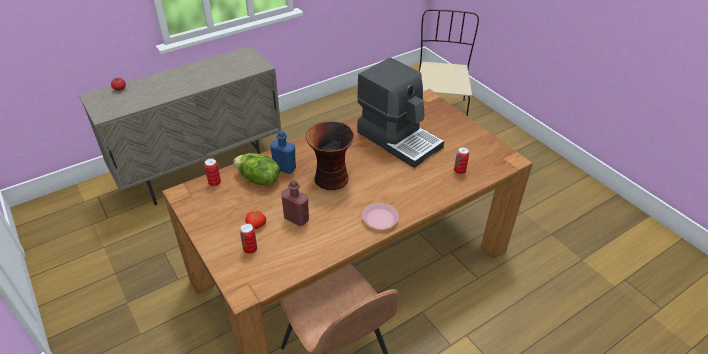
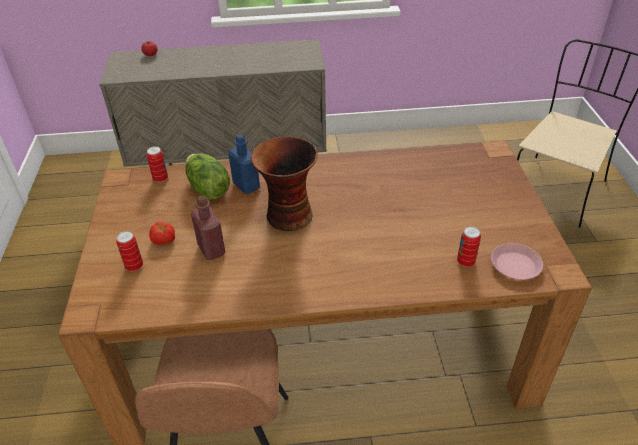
camera: 30 degrees right, 0 degrees up
coffee machine [357,58,444,168] -> none
pink plate [362,203,399,230] -> pink plate moved to [491,243,543,280]

